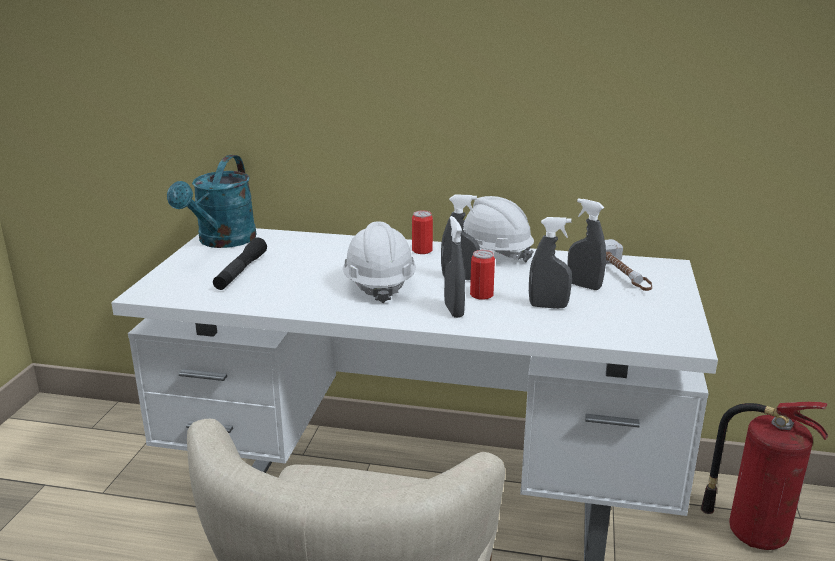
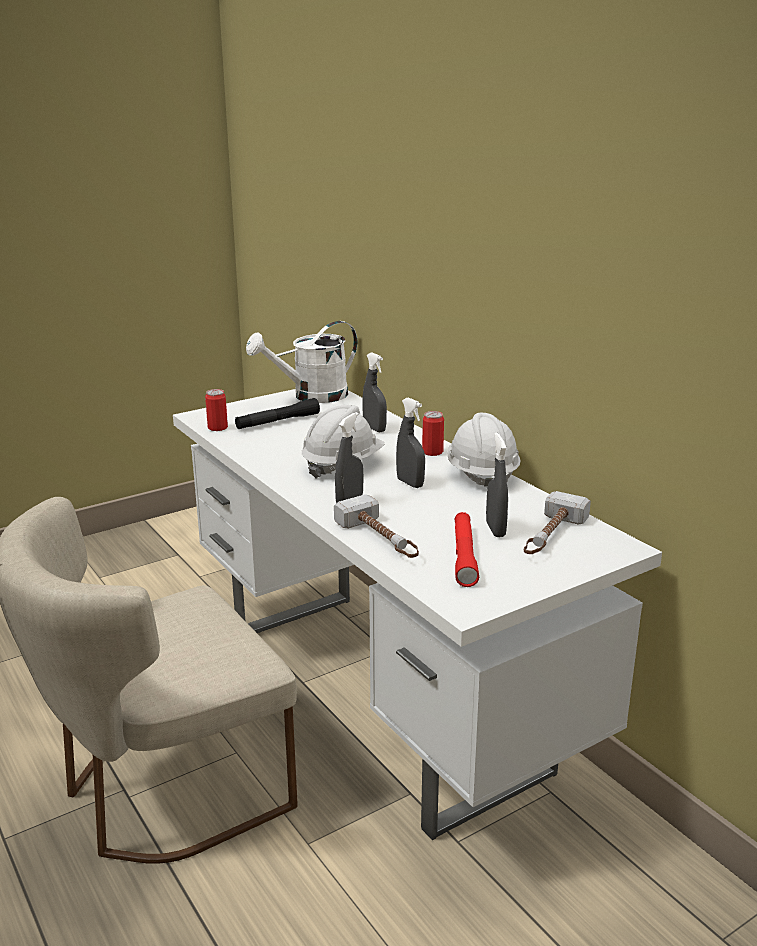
camera: 45 degrees right, 0 degrees up
turquoise watering can [167,155,256,248] -> white watering can [246,321,358,403]
can [470,250,495,300] -> can moved to [205,389,228,431]
grey spray bottle [529,217,572,309] -> grey spray bottle moved to [362,352,387,432]
fire extinguisher [700,402,828,550] -> none
none -> hammer [334,494,419,558]
none -> red flashlight [455,512,479,587]

